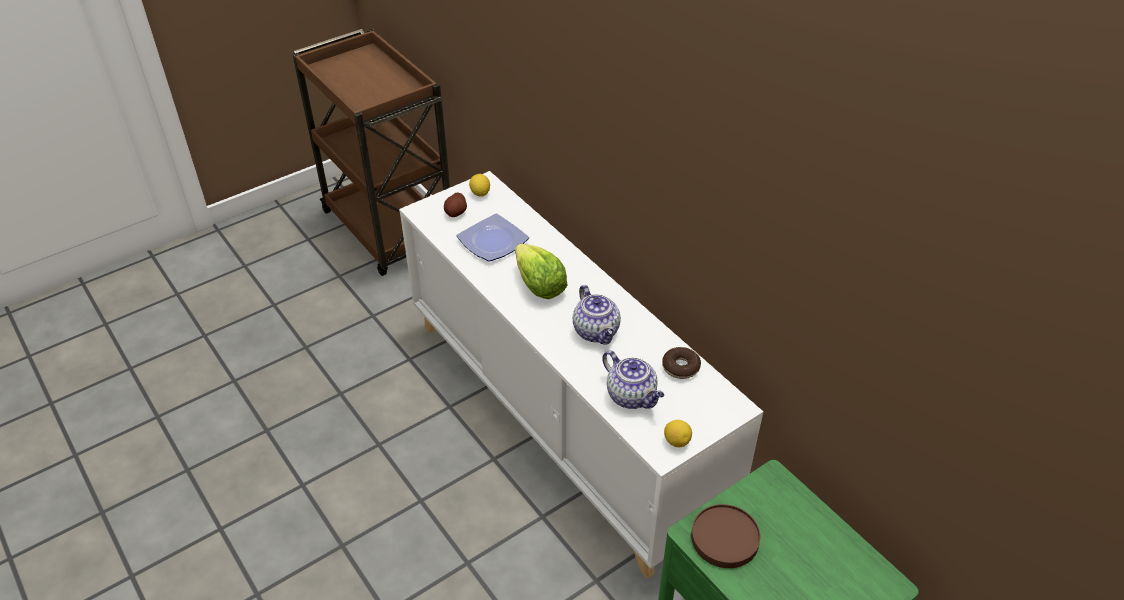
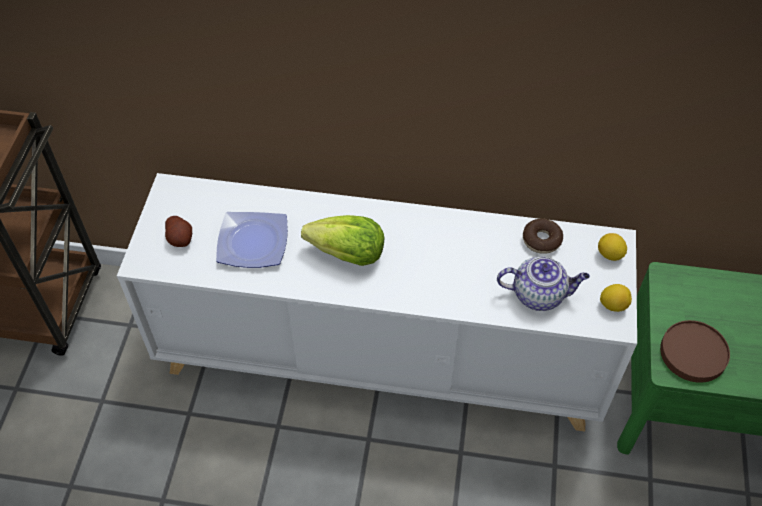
camera: 45 degrees left, 10 degrees up
lemon [469,174,490,197] -> lemon moved to [598,233,627,261]
teapot [573,285,621,345] -> none

